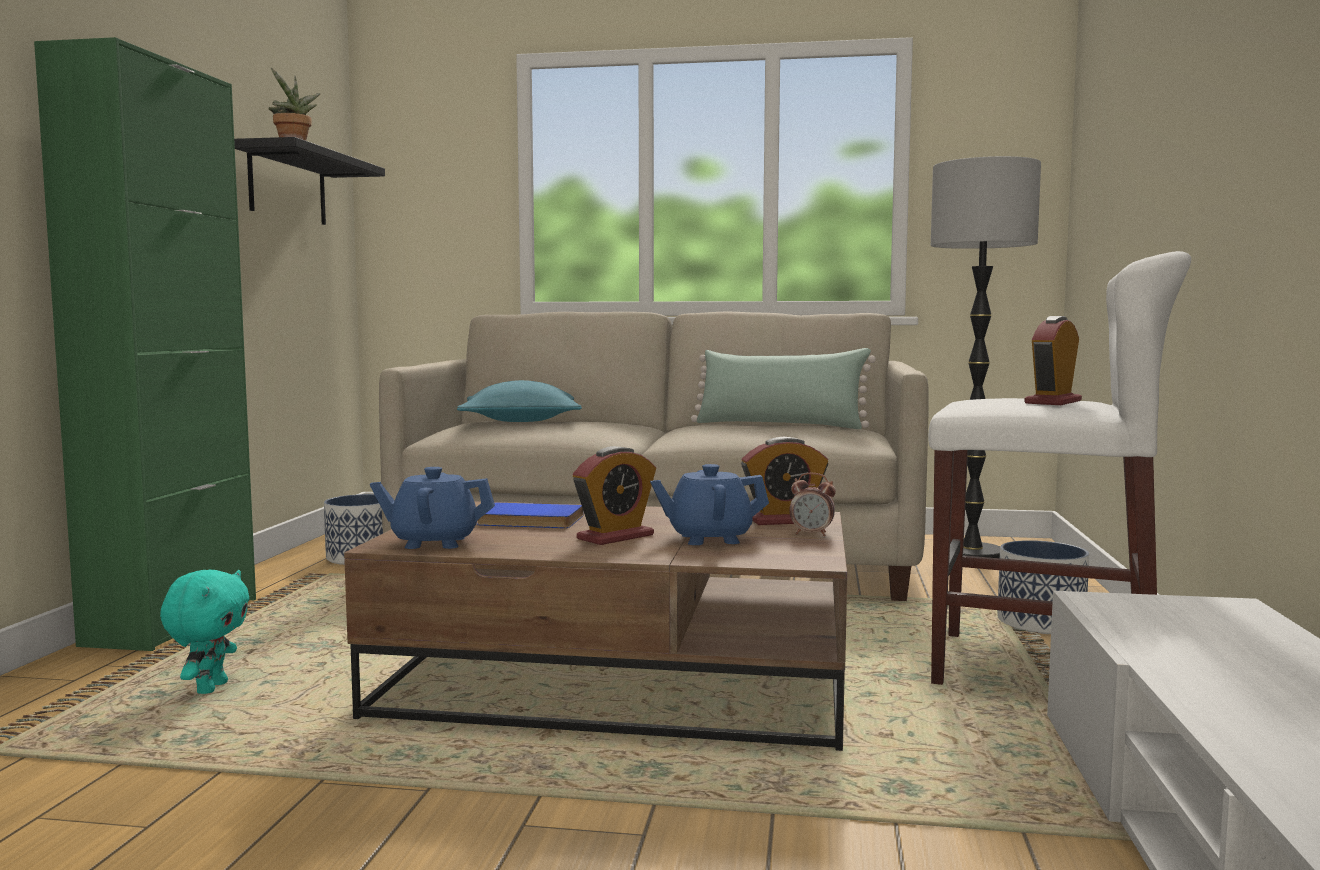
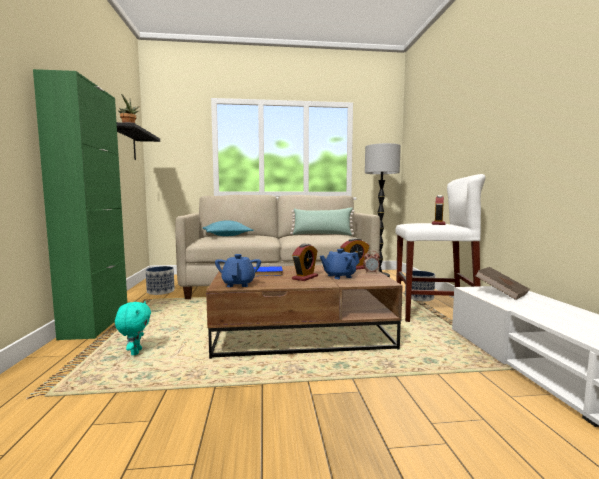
camera: 15 degrees left, 0 degrees up
blue teapot [370,467,495,549] -> blue teapot turned 105 degrees clockwise [215,254,261,287]
none -> brown book [475,267,529,300]

